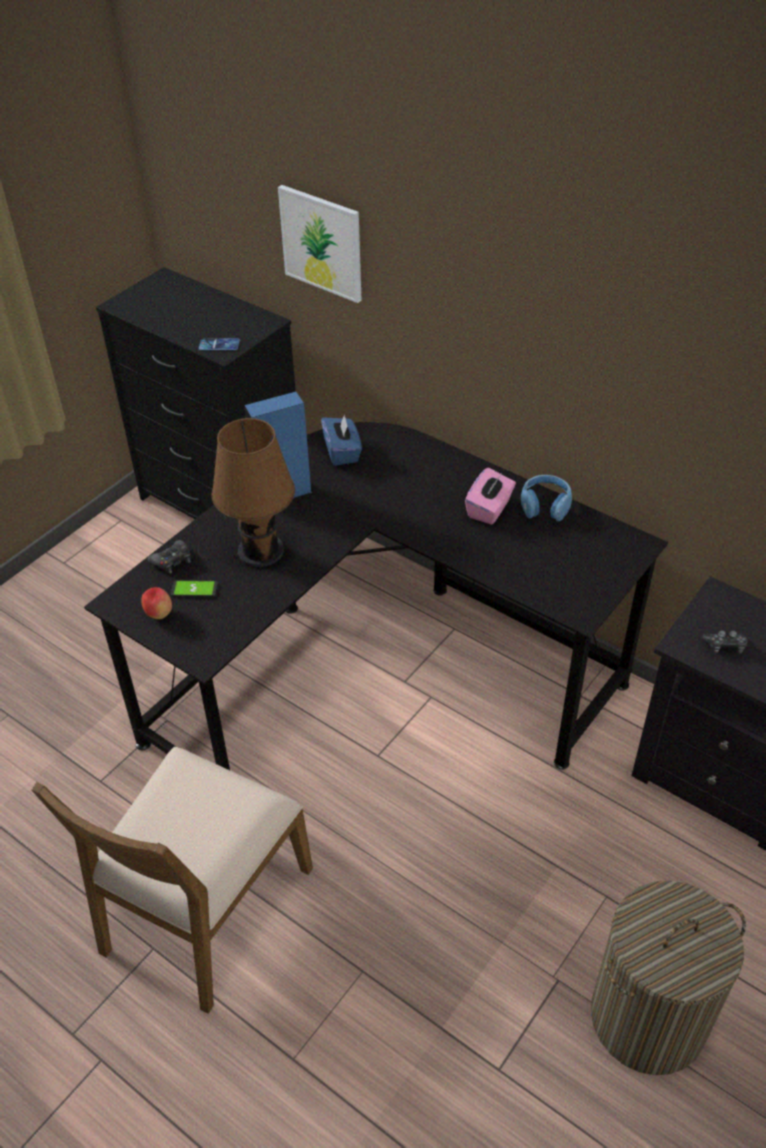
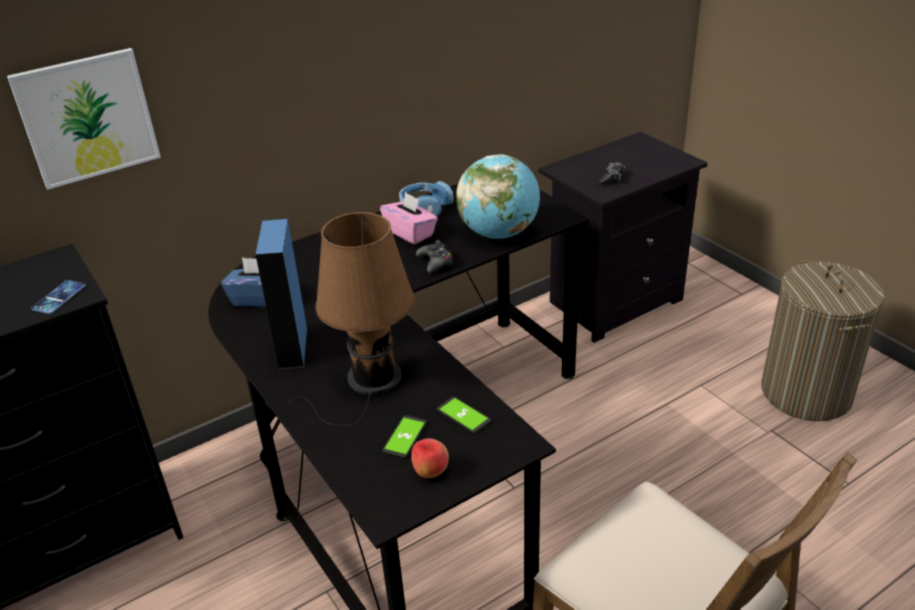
camera: 70 degrees left, 10 degrees down
black game controller [147,540,191,574] -> black game controller moved to [416,240,454,273]
none -> phone [437,396,491,434]
none -> globe [456,154,540,239]

